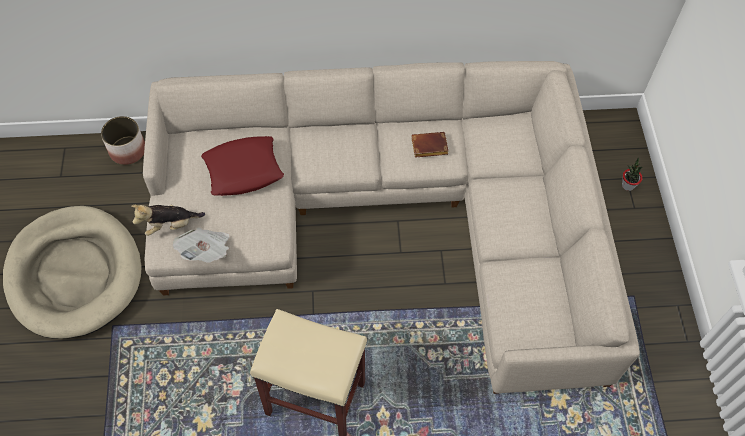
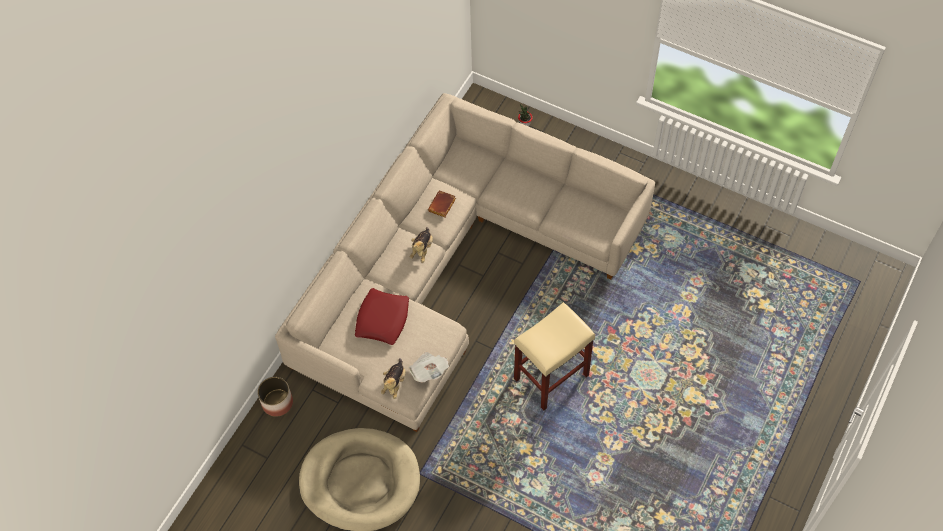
camera: 55 degrees left, 0 degrees up
none -> plush toy [410,227,433,263]

